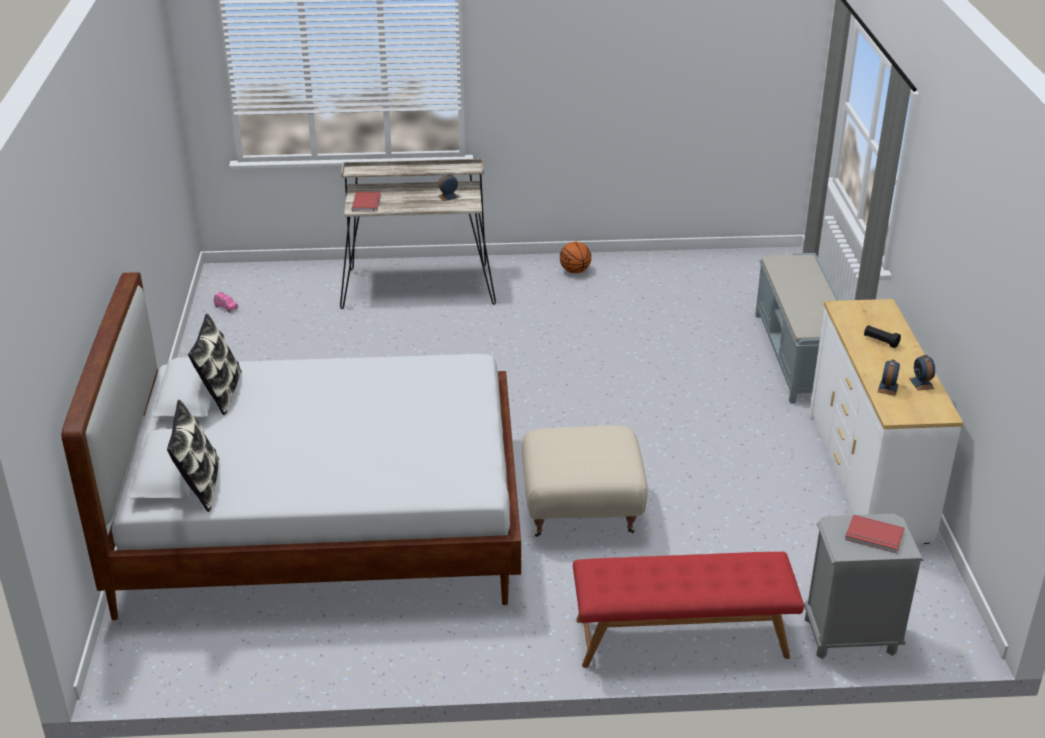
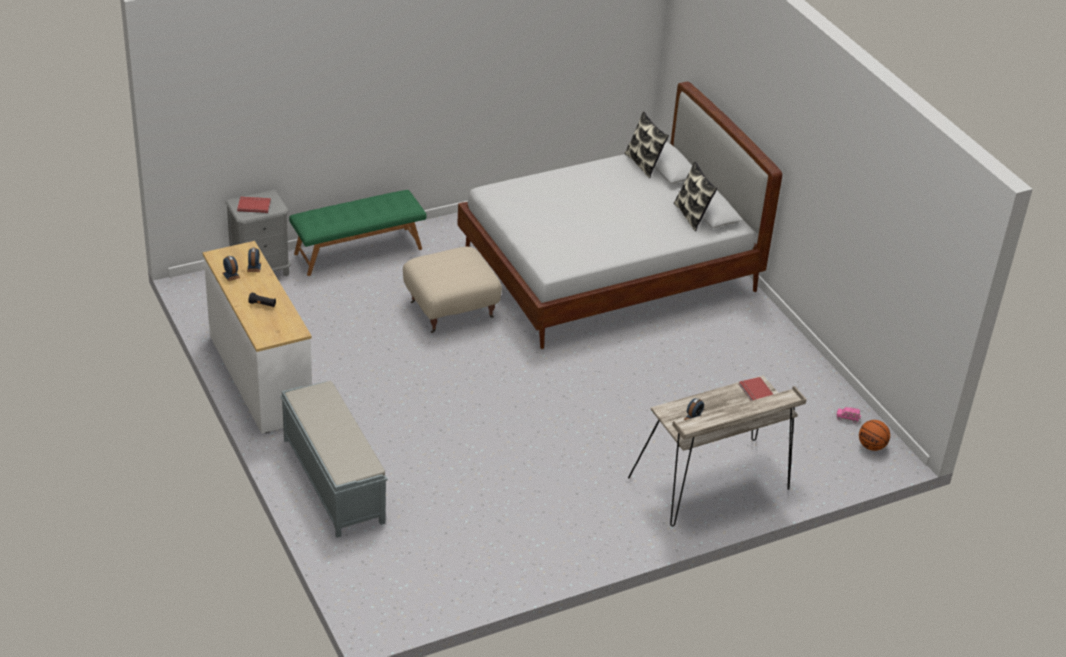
camera: 155 degrees right, 5 degrees up
basketball [560,242,591,273] -> basketball moved to [859,420,890,451]
red bench [573,552,804,668] -> green bench [289,190,427,276]

